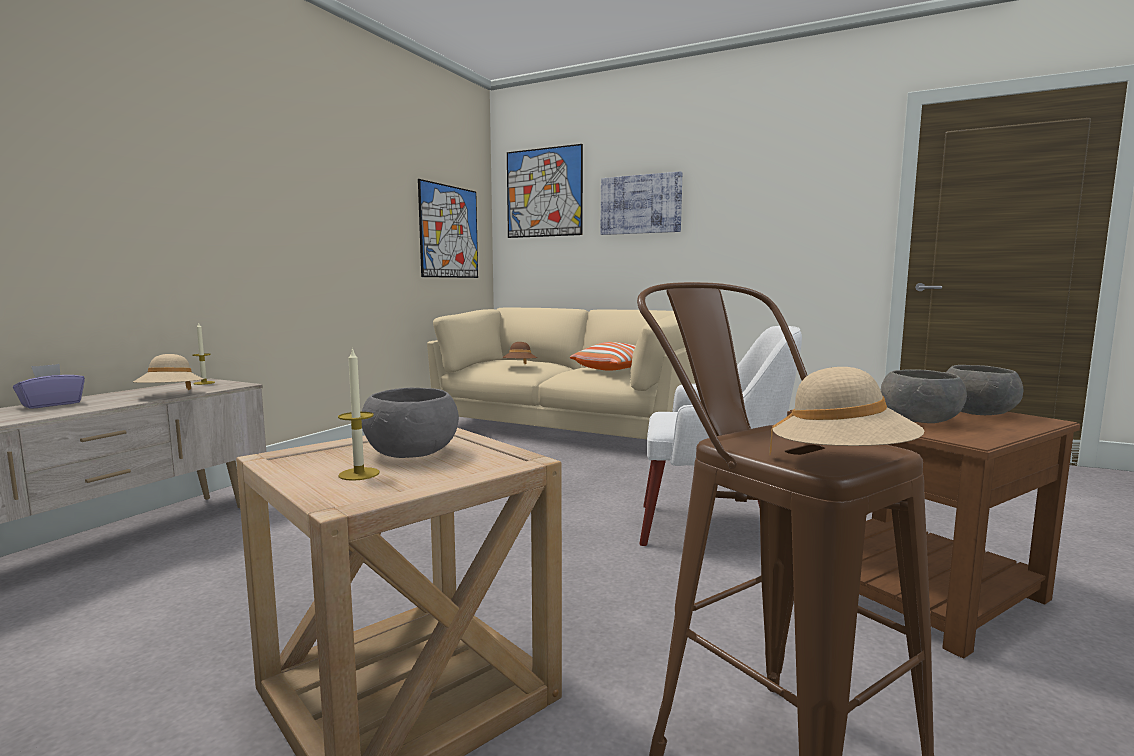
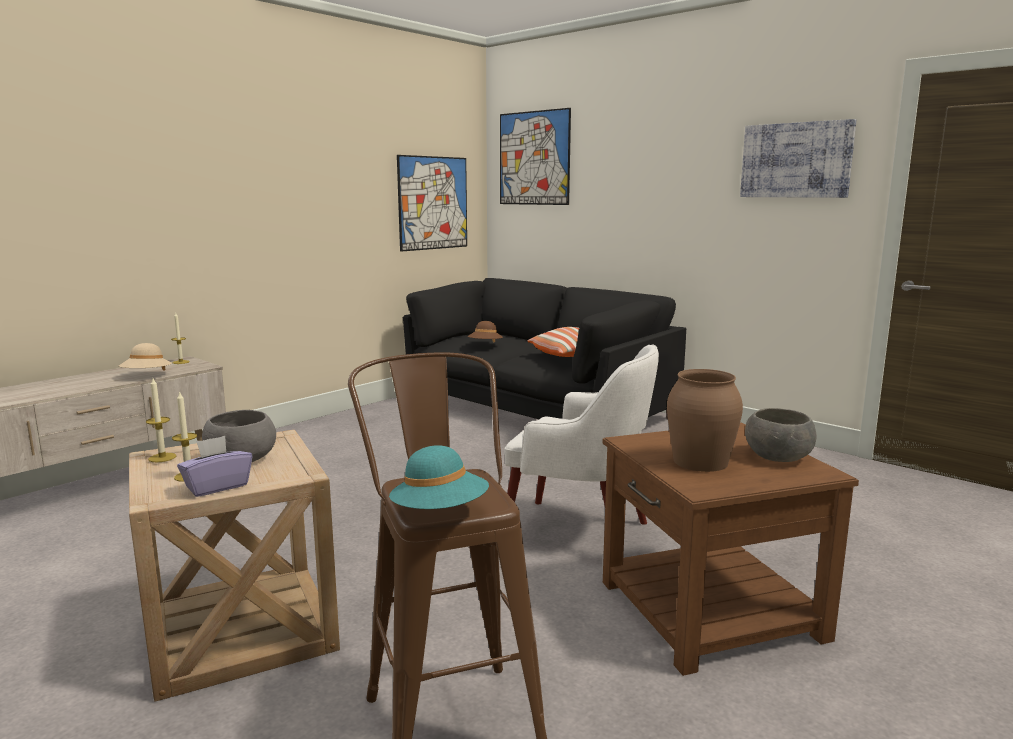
camera: 15 degrees right, 5 degrees up
purple tissue box [13,364,85,409] -> purple tissue box moved to [177,436,252,497]
beige sofa [427,307,696,439] -> black sofa [403,278,686,420]
picture [601,171,682,235] -> picture moved to [740,119,856,198]
beige hat [769,367,924,455] -> turquoise hat [389,445,489,509]
grey bowl [881,369,967,423] -> brown vase [667,369,743,472]
none -> candle [146,378,177,462]

